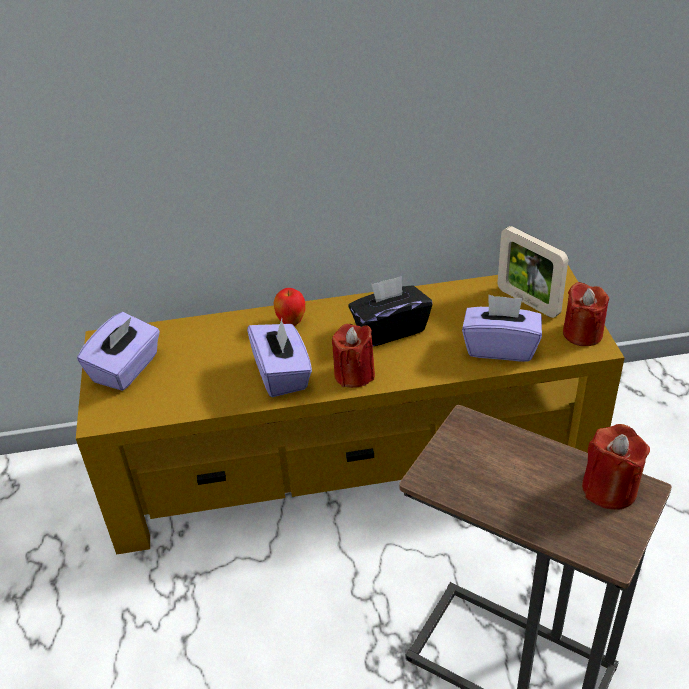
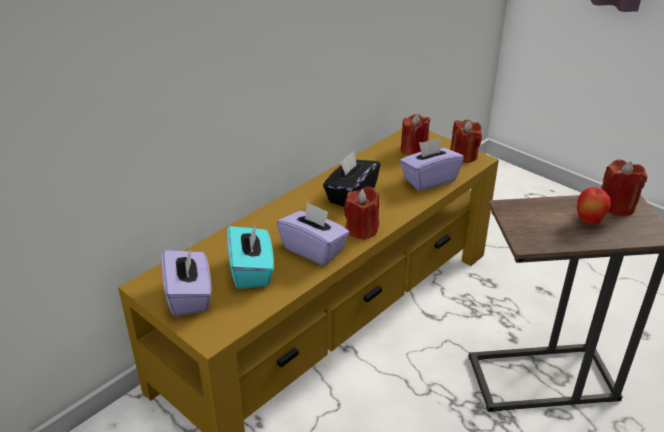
camera: 40 degrees left, 5 degrees down
apple [273,288,305,326] -> apple moved to [577,187,611,225]
picture frame [497,226,568,318] -> red candle [401,114,430,156]
none -> turquoise tissue box [227,222,274,289]

